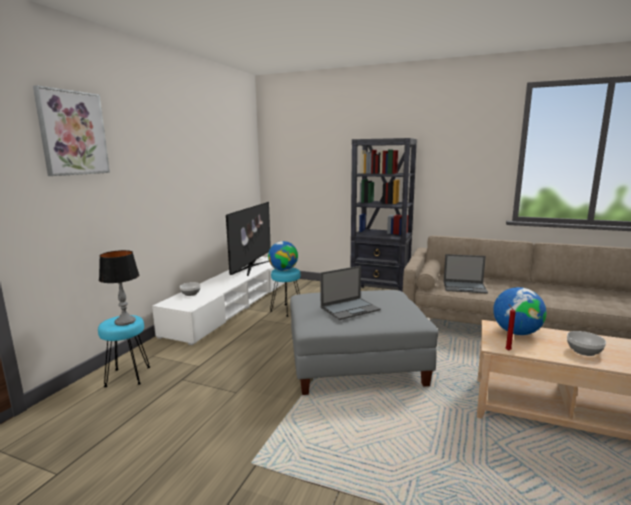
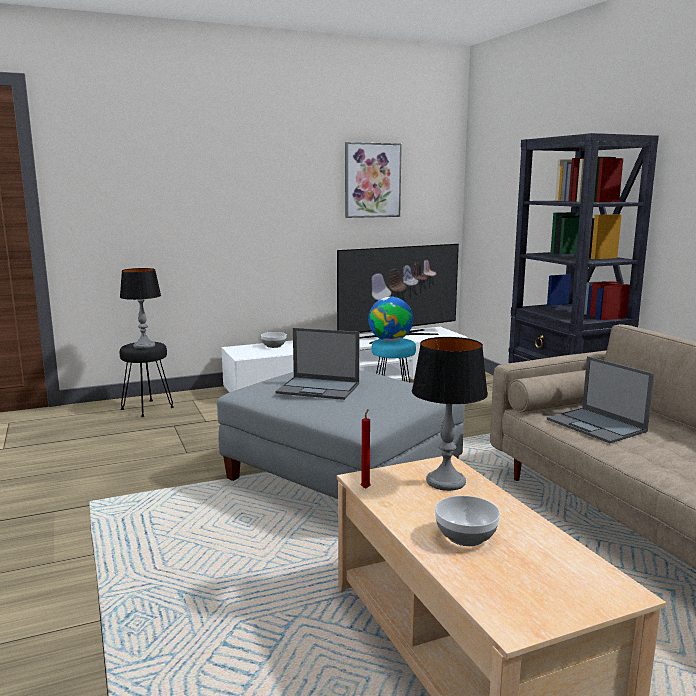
camera: 45 degrees right, 0 degrees up
picture [33,85,110,176] -> picture moved to [345,142,402,218]
turquoise stool [98,315,150,387] -> black stool [120,342,173,417]
globe [493,287,547,335] -> table lamp [412,337,488,491]

